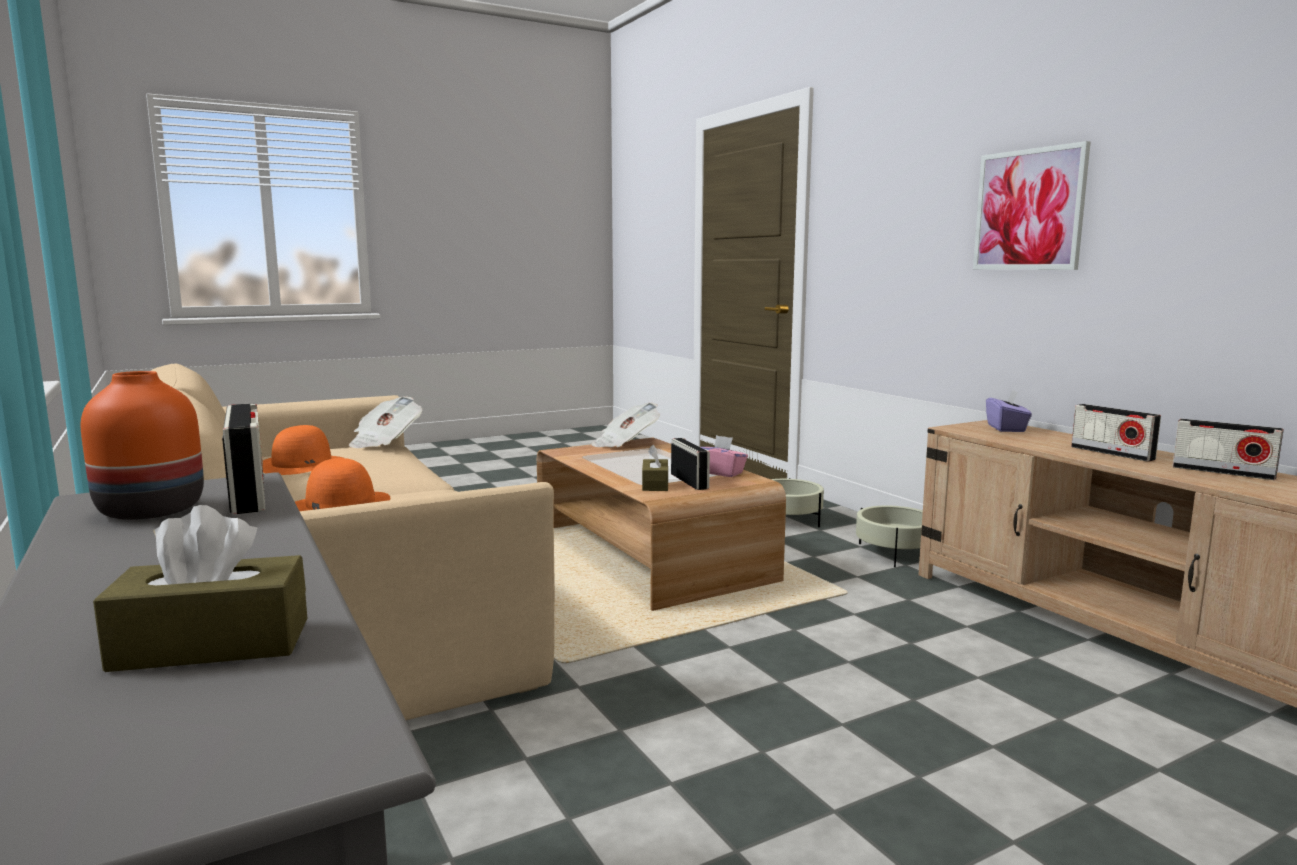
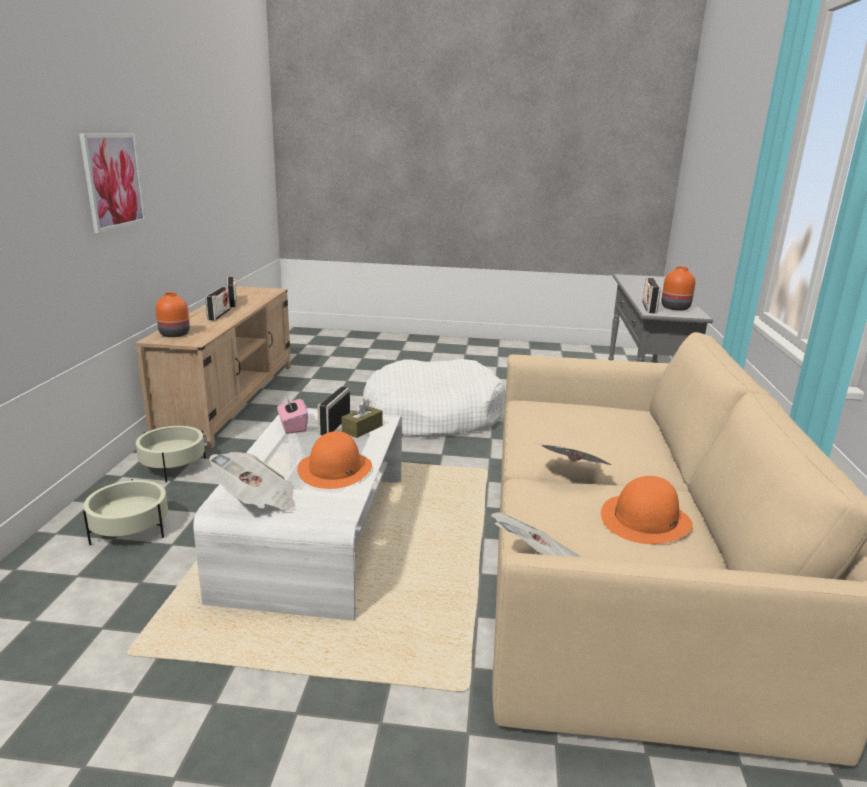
camera: 145 degrees left, 10 degrees up
brown tissue box [93,505,307,672] -> none
orange hat [295,458,390,511] -> orange hat moved to [297,431,372,489]
brown coffee table [537,438,786,611] -> white coffee table [193,409,402,621]
purple tissue box [986,390,1032,432] -> orange vase [156,292,190,337]
none -> white dog bed [363,359,506,438]
none -> newspaper [535,443,611,465]

